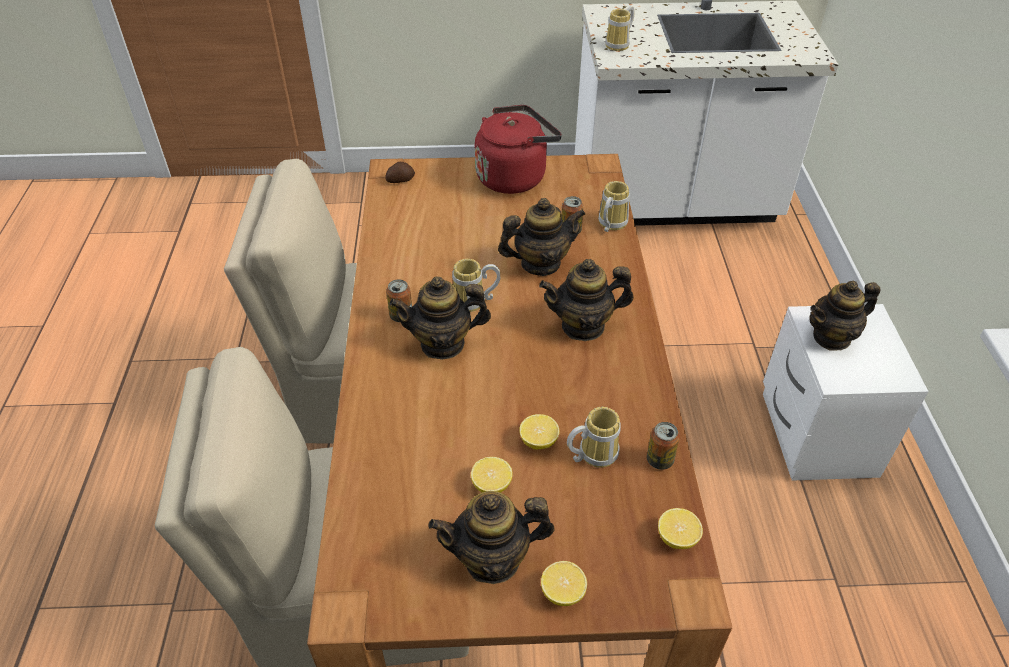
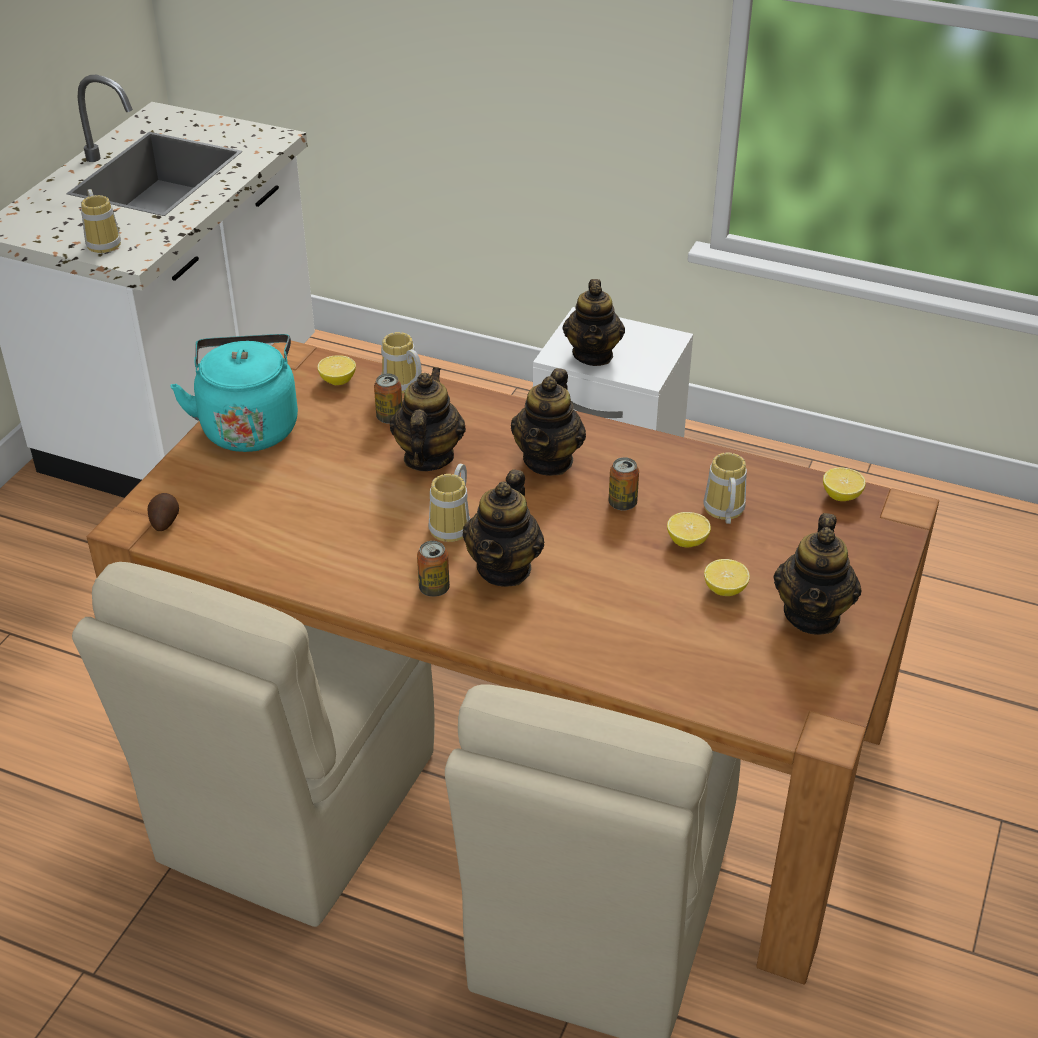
camera: 65 degrees left, 5 degrees down
red kettle [475,105,562,194] -> turquoise kettle [170,334,298,452]
lemon [541,561,587,606] -> lemon moved to [317,355,356,385]
can [647,422,680,470] -> can moved to [609,457,639,510]

